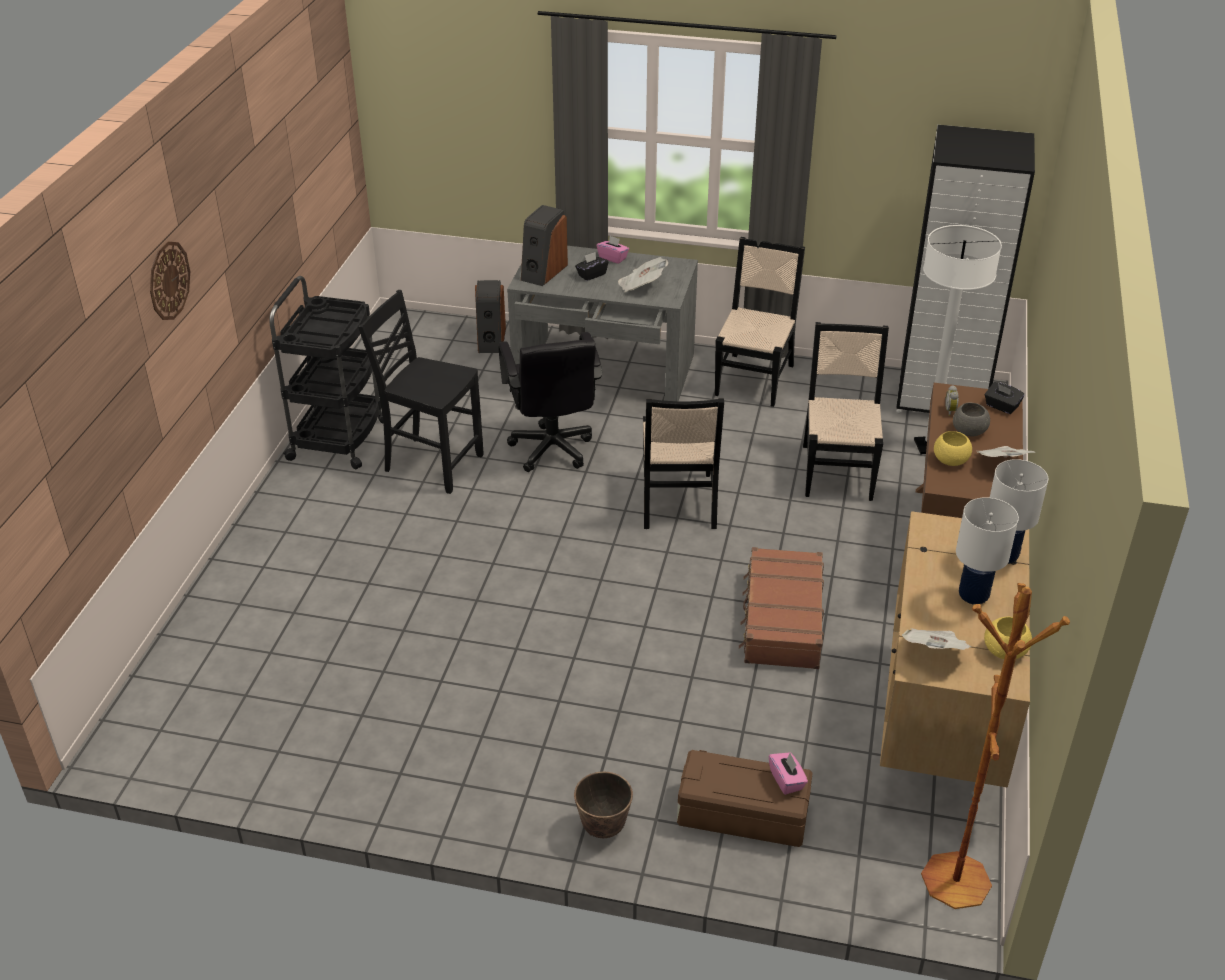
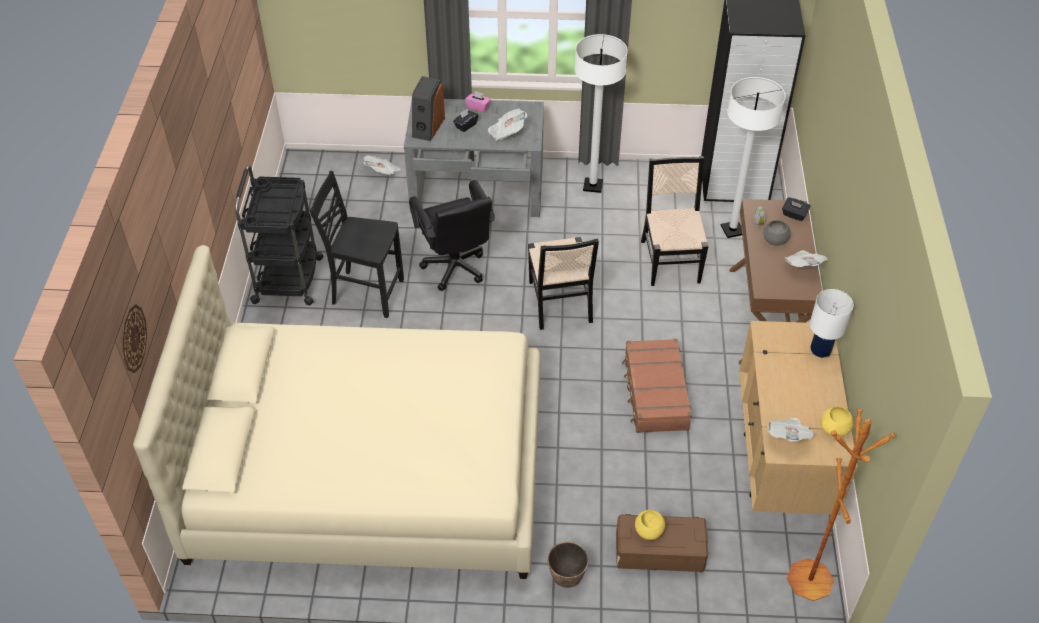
camera: 10 degrees left, 10 degrees up
wall clock [150,241,190,320] -> wall clock moved to [122,304,147,373]
speaker [475,280,506,353] -> newspaper [363,155,401,175]
chair [715,237,805,407] -> white floor lamp [574,34,628,193]
pink tissue box [769,752,808,795] -> none
yellow bowl [934,431,972,466] -> yellow bowl moved to [635,510,665,540]
white table lamp [956,497,1019,604] -> none
none -> beige bed [133,245,540,579]

